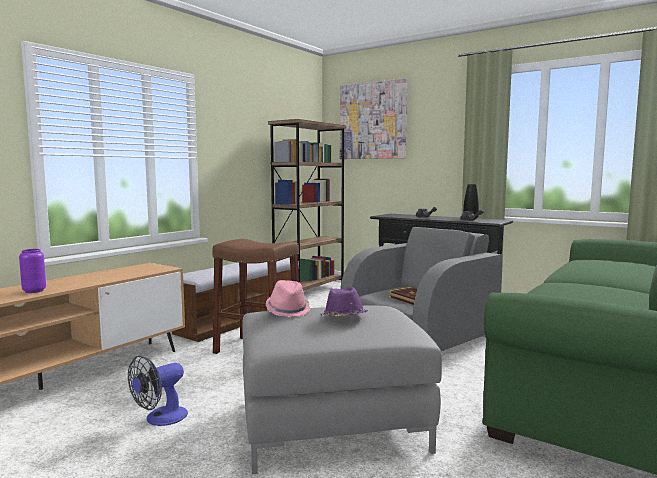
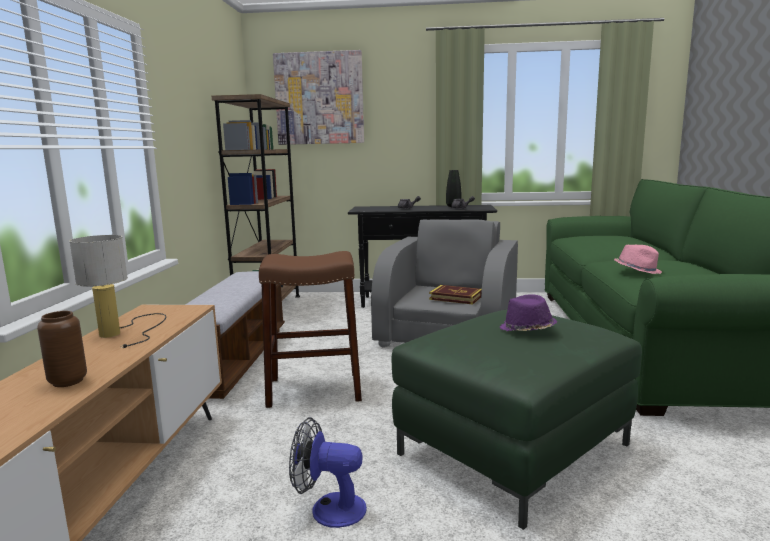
camera: 30 degrees left, 5 degrees up
purple vase [19,249,46,293] -> brown vase [37,311,87,387]
fan [128,356,188,426] -> fan turned 90 degrees clockwise [289,417,367,528]
grey ottoman [242,306,442,474] -> green ottoman [392,309,642,530]
pink hat [266,280,310,317] -> pink hat moved to [614,245,662,274]
none -> table lamp [69,235,166,348]

